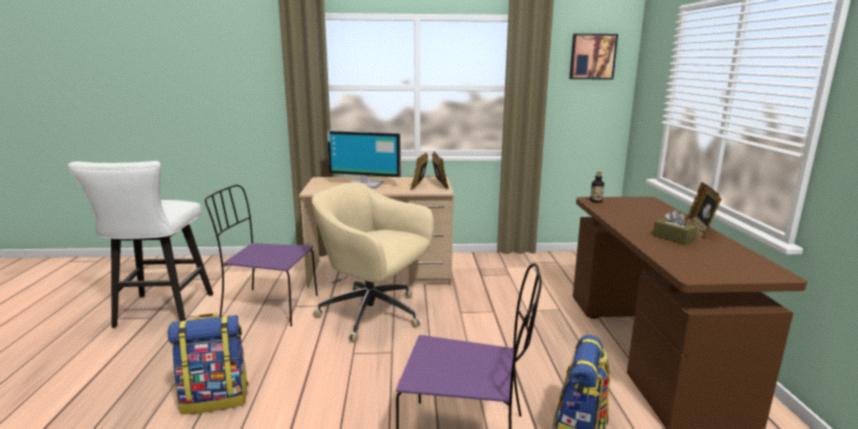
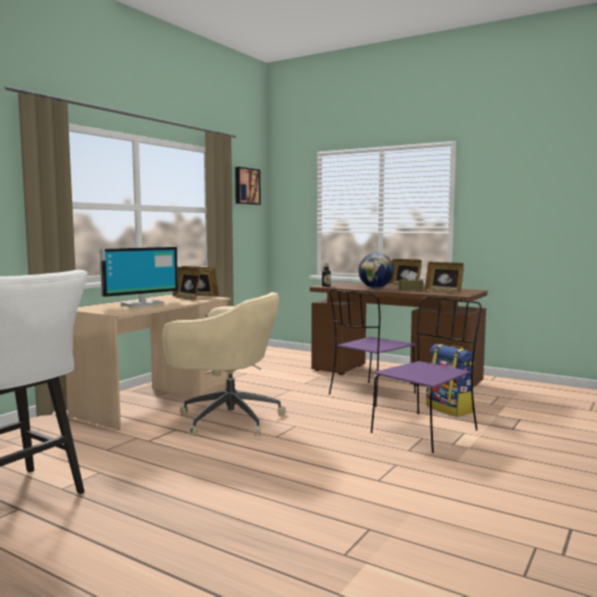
camera: 55 degrees left, 10 degrees down
backpack [168,314,248,414] -> none
purple chair [205,185,318,326] -> purple chair moved to [329,290,416,407]
beige office chair [312,183,433,342] -> beige office chair turned 135 degrees counterclockwise [162,292,286,436]
none -> globe [358,253,394,288]
none -> picture frame [425,262,464,294]

